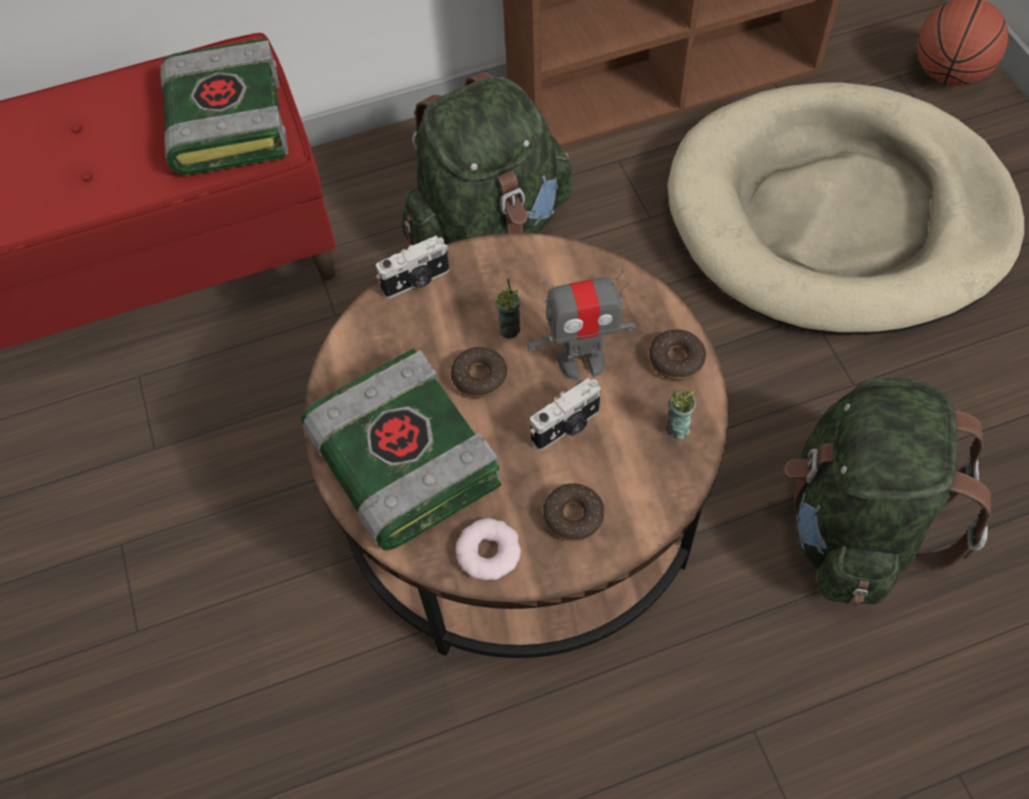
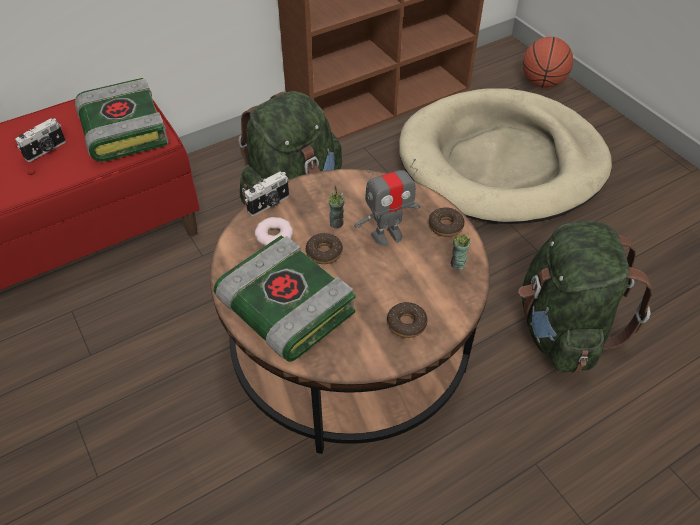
camera: 15 degrees left, 10 degrees down
donut [456,518,521,580] -> donut moved to [255,217,293,246]
camera [530,378,601,450] -> camera moved to [15,118,66,162]

